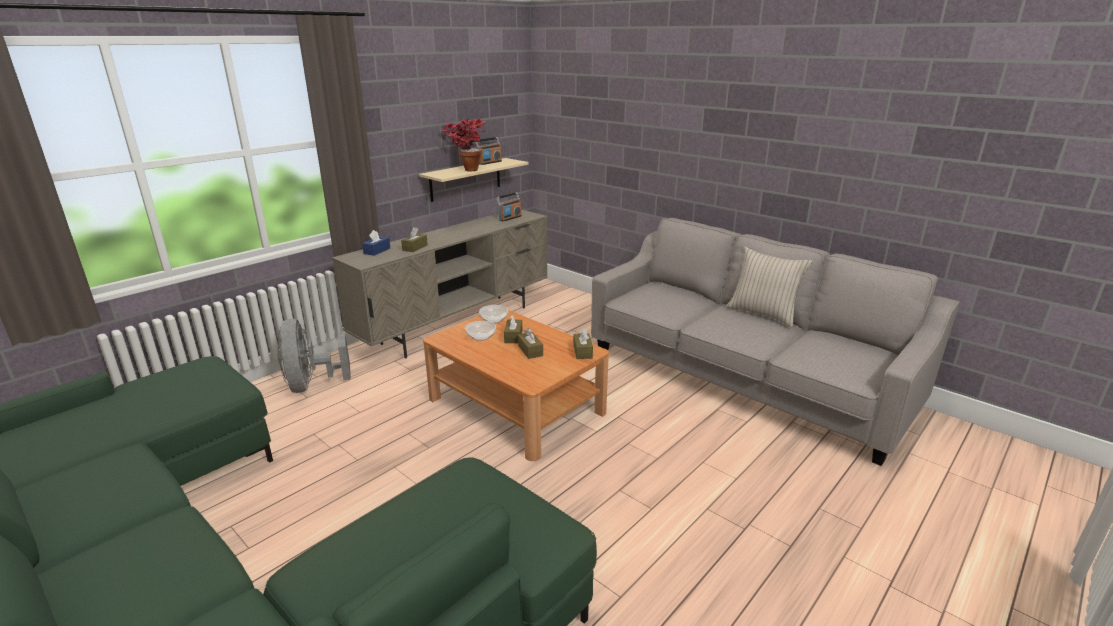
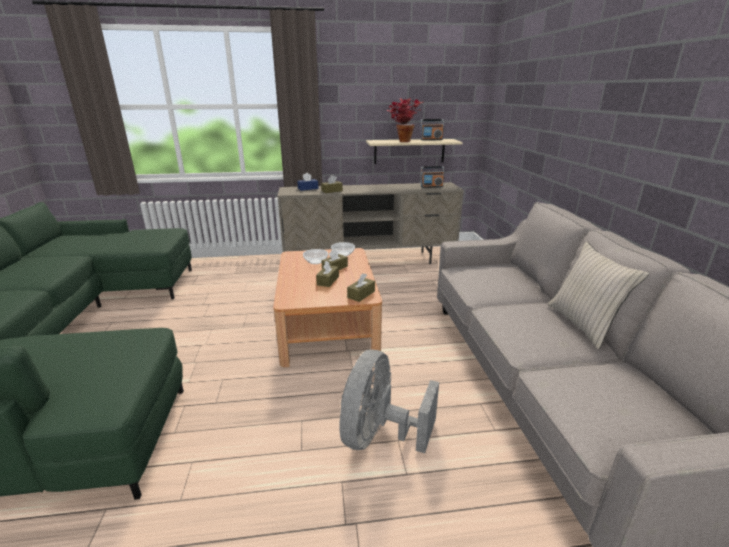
camera: 40 degrees right, 0 degrees up
grey fan [277,319,351,393] -> grey fan moved to [339,350,439,453]

